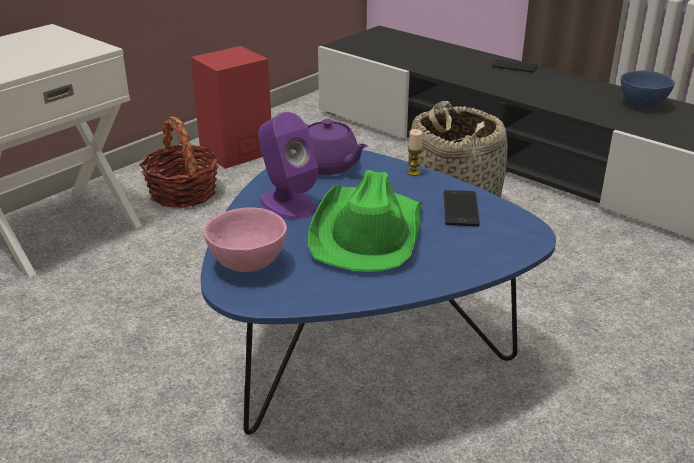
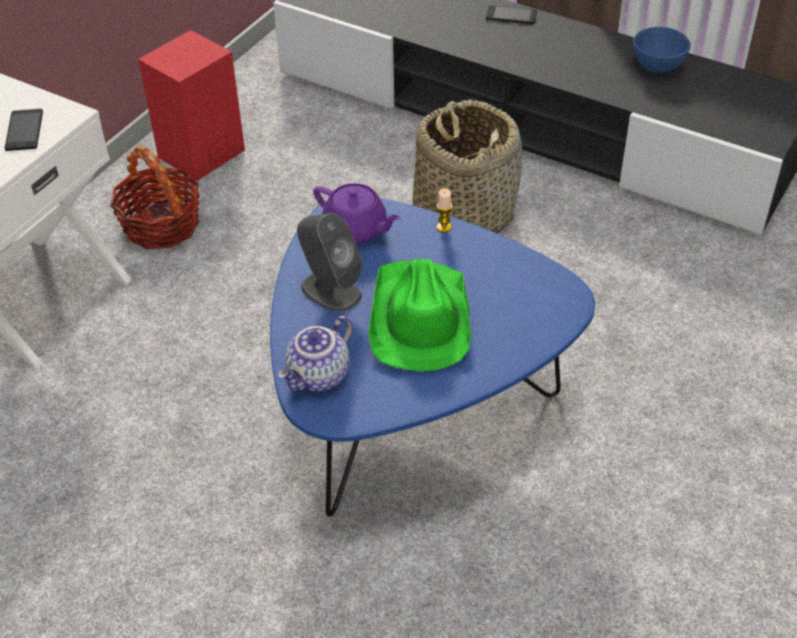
camera: 10 degrees left, 15 degrees up
pink bowl [204,207,287,272] -> teapot [278,316,353,391]
purple speaker [258,112,318,220] -> grey speaker [297,213,362,312]
phone [444,190,480,226] -> phone moved to [5,109,43,151]

